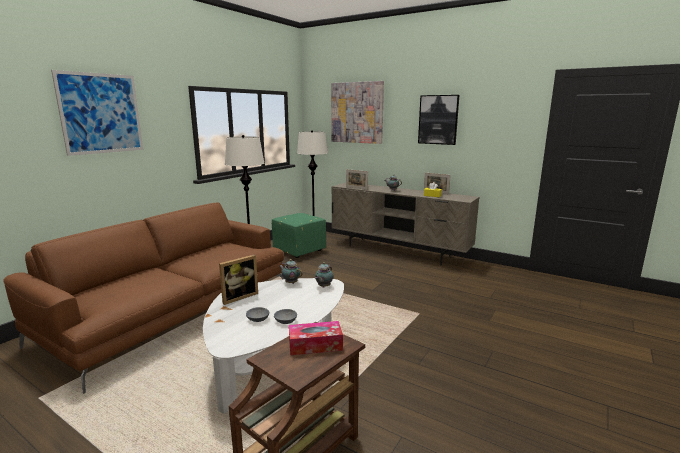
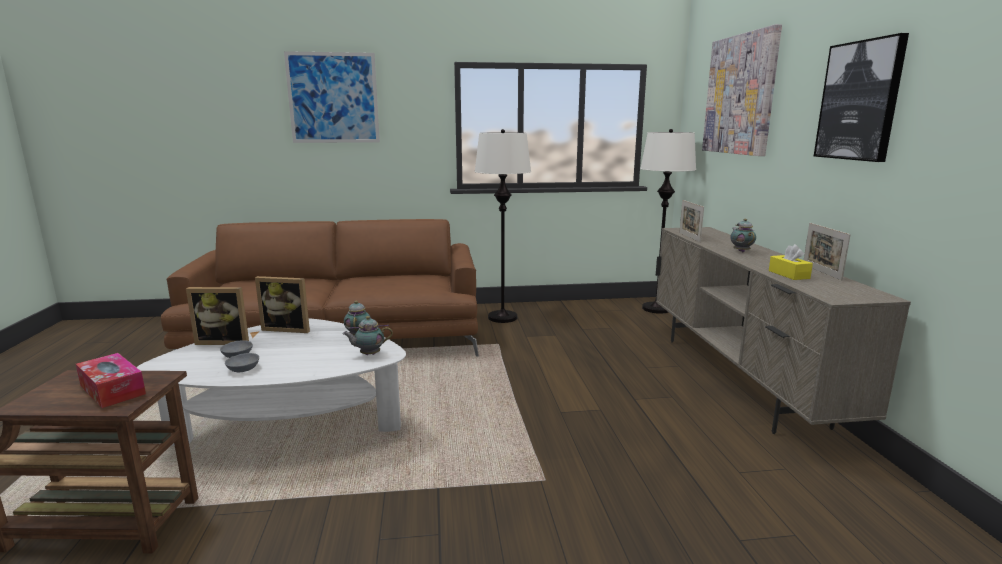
camera: 50 degrees right, 0 degrees up
green ottoman [272,213,326,258] -> none
none -> picture frame [186,287,249,345]

